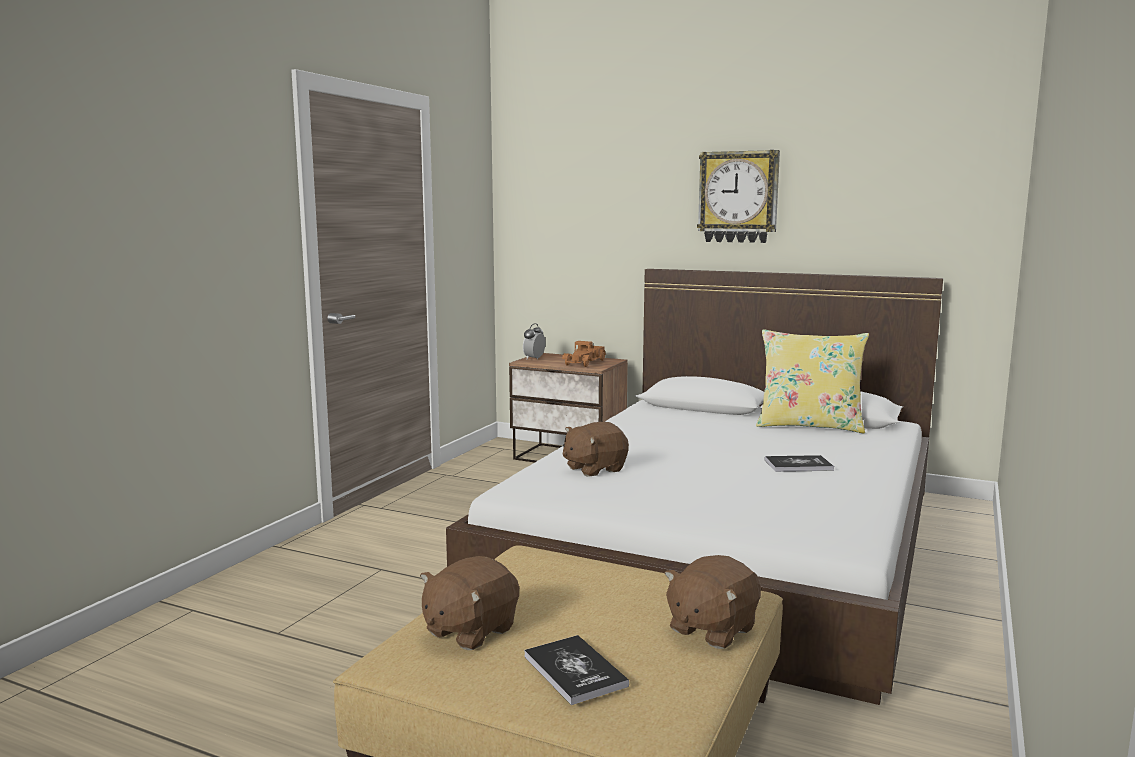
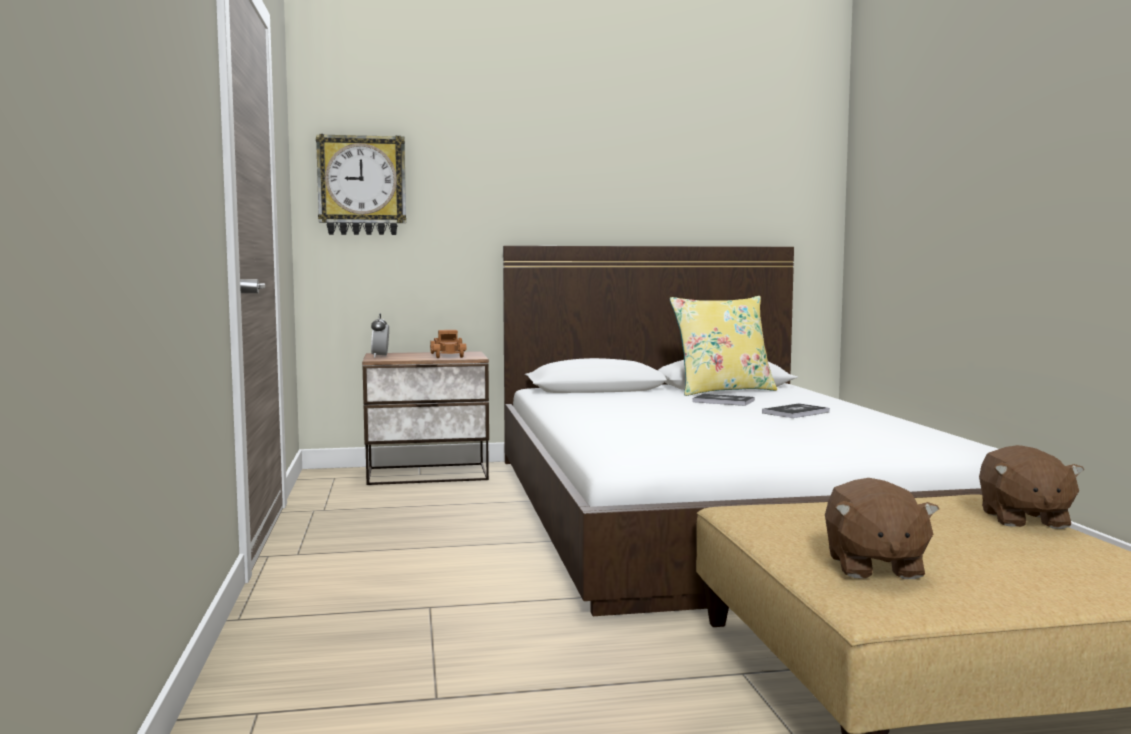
camera: 35 degrees left, 5 degrees down
book [524,635,629,705] -> book moved to [693,394,754,406]
brown plush toy [562,422,629,477] -> none
wall clock [697,150,780,243] -> wall clock moved to [316,134,406,235]

